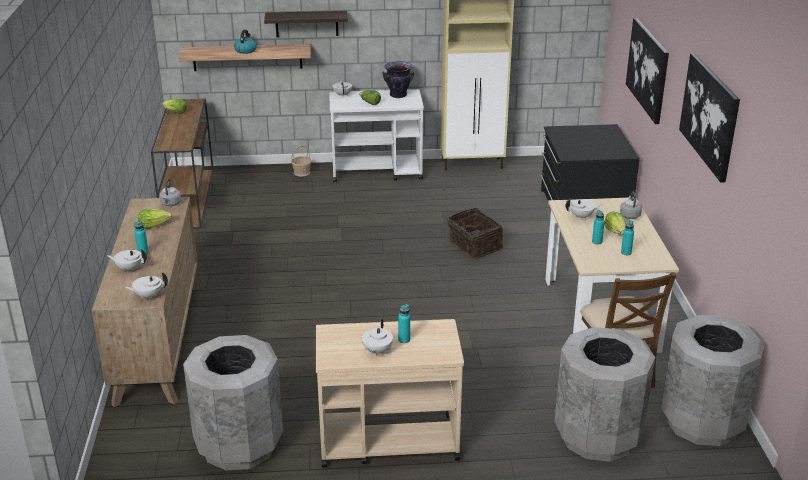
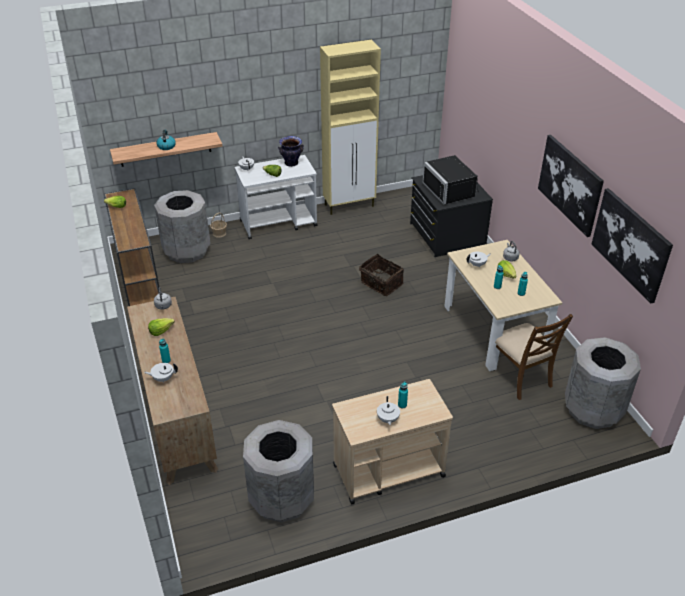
camera: 15 degrees left, 10 degrees up
white teapot [124,272,168,300] -> none
shelf [264,11,348,37] -> none
grey trash can [555,327,655,462] -> grey trash can moved to [154,190,210,263]
picture [626,18,669,124] -> picture moved to [591,188,673,303]
none -> black microwave [423,155,479,205]

